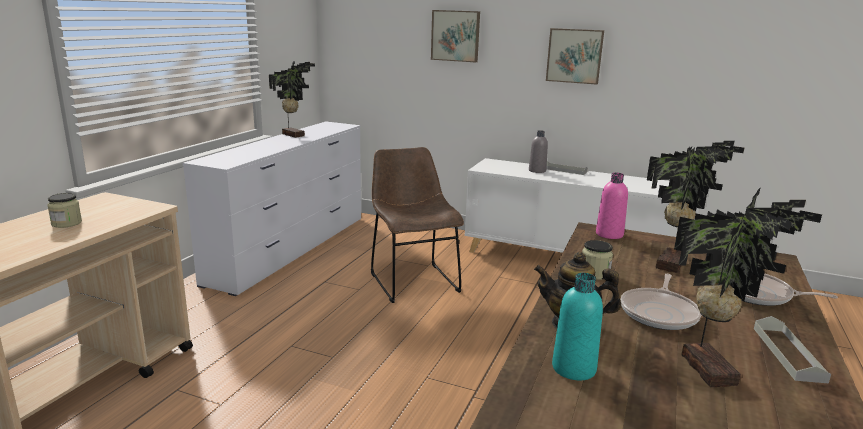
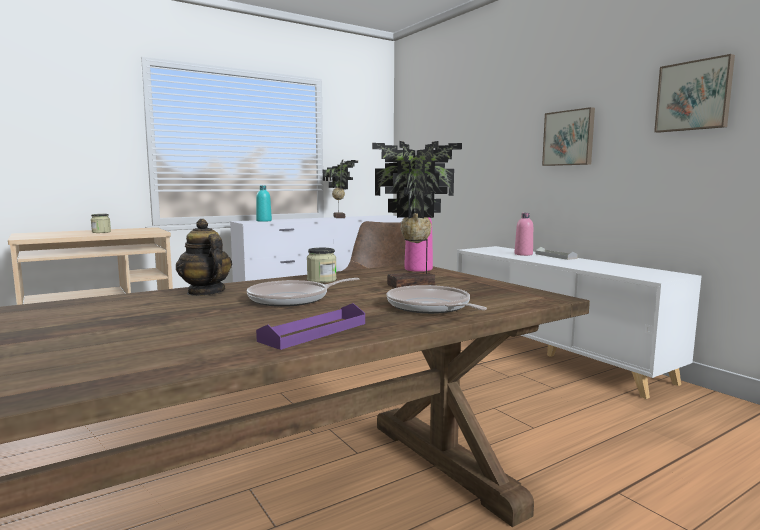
camera: 35 degrees right, 10 degrees down
picture [431,10,480,62] -> picture moved to [654,54,735,133]
grey bottle [529,130,548,173] -> pink bottle [515,213,533,256]
turquoise bottle [552,273,603,380] -> turquoise bottle moved to [256,186,272,222]
potted plant [674,187,822,387] -> none
grey tray [754,316,831,384] -> purple tray [256,303,365,350]

